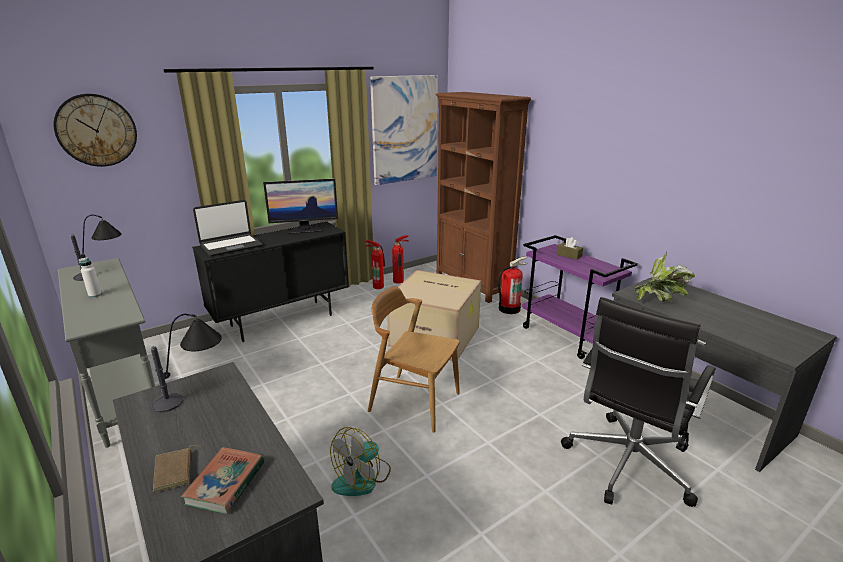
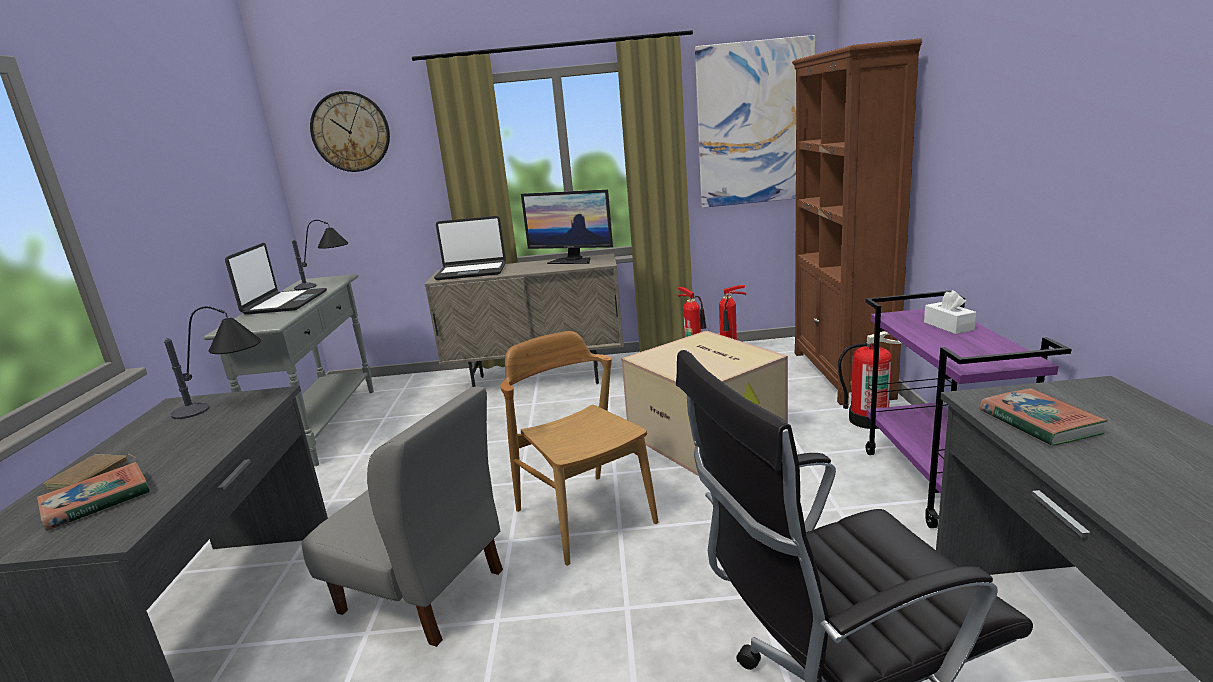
camera: 35 degrees right, 5 degrees down
white bottle [79,257,102,297] -> laptop [225,243,327,315]
black cabinet [192,222,349,342] -> beige cabinet [425,254,624,387]
fan [330,427,391,496] -> grey chair [301,387,503,647]
brown tissue box [557,237,583,260] -> white tissue box [924,290,976,334]
potted plant [635,251,695,302] -> book [980,388,1108,446]

